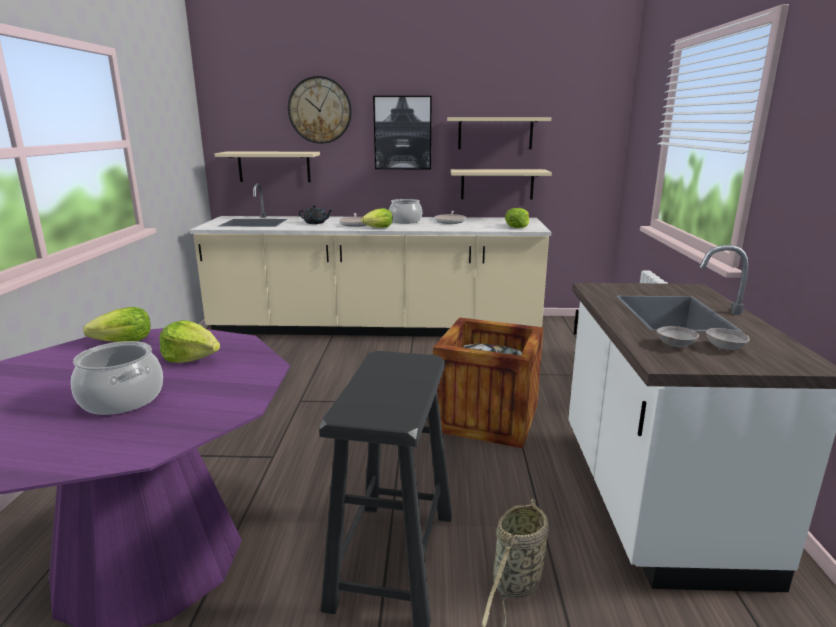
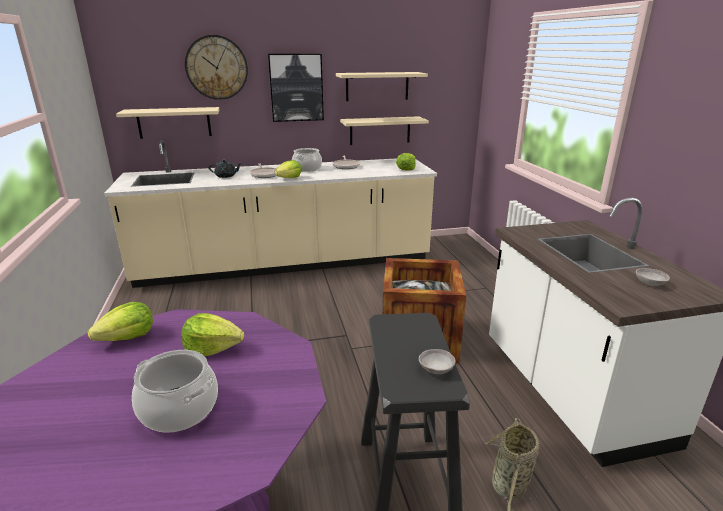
camera: 15 degrees left, 5 degrees up
grey bowl [656,326,699,347] -> grey bowl moved to [419,349,456,374]

